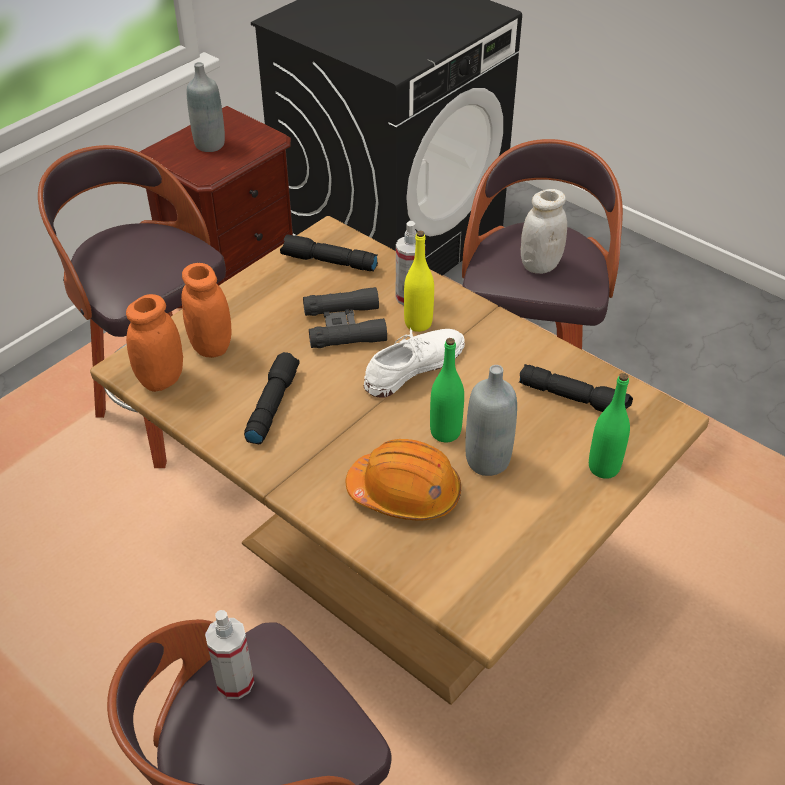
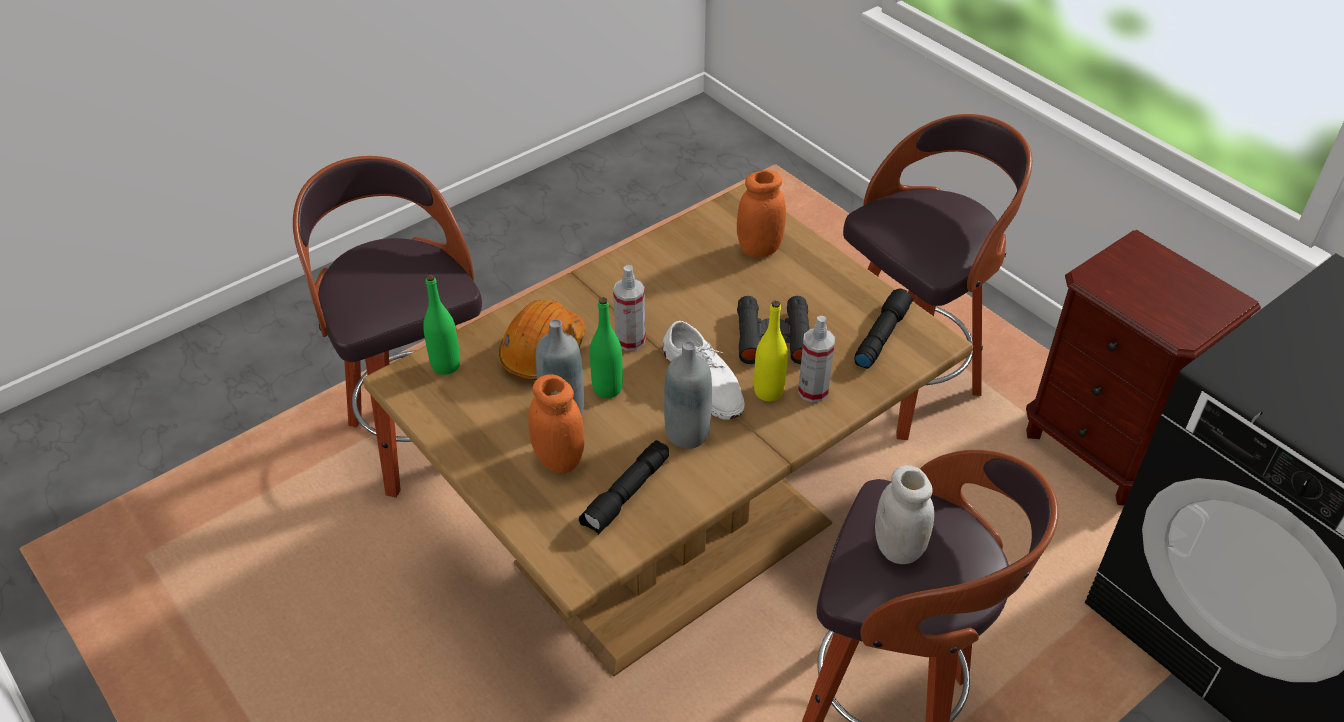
camera: 100 degrees right, 0 degrees up
orange jar [126,294,183,392] -> orange jar moved to [528,374,585,473]
grey bottle [187,62,225,152] -> grey bottle moved to [664,341,712,449]
spray bottle [205,610,254,699] -> spray bottle moved to [613,265,646,351]
black flashlight [244,352,300,444] -> none
green bottle [589,373,630,479] -> green bottle moved to [423,274,460,375]

